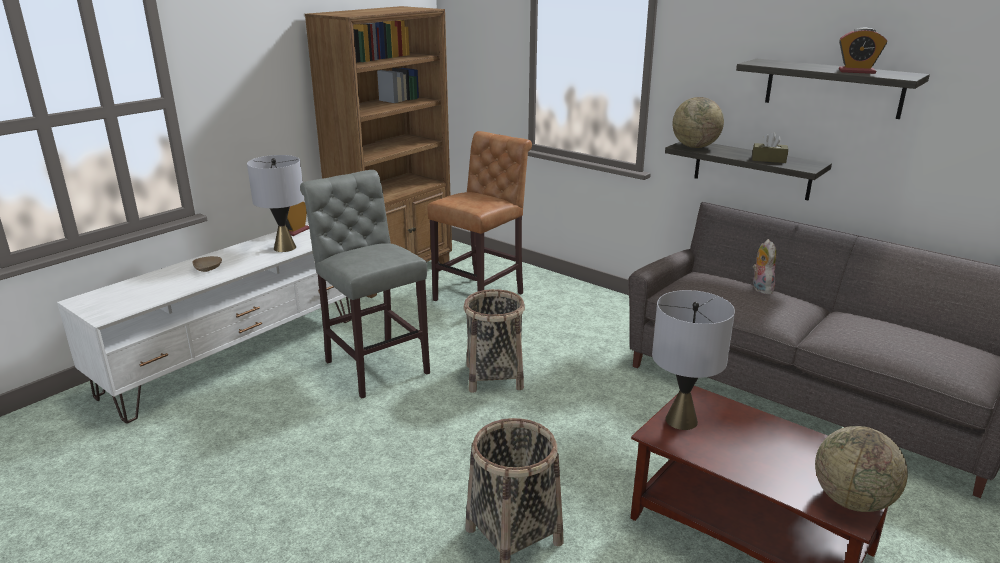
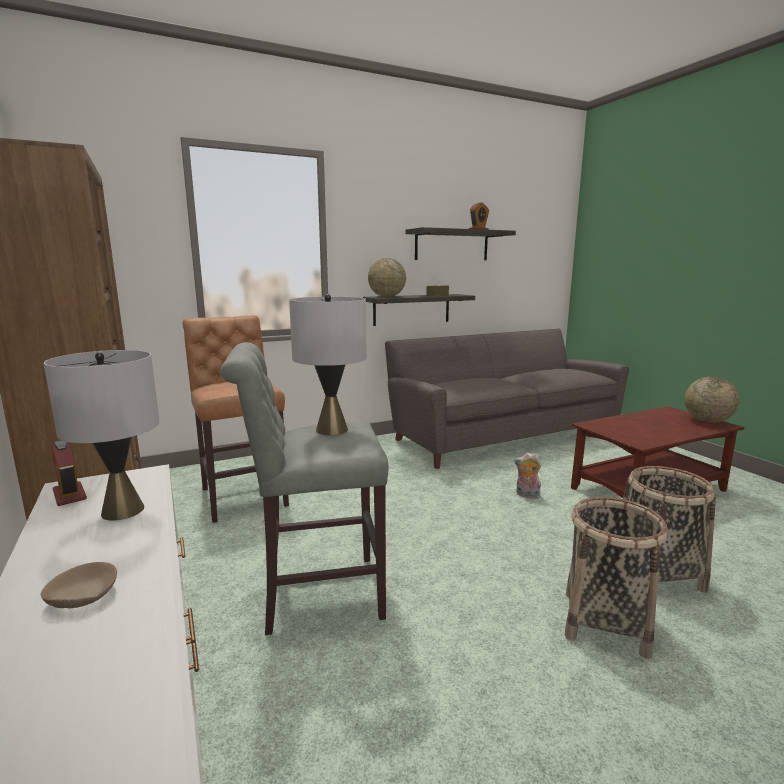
camera: 65 degrees left, 10 degrees down
basket [463,289,525,393] -> basket moved to [565,497,668,659]
grey table lamp [652,290,735,430] -> grey table lamp moved to [289,294,367,435]
plush toy [753,239,776,295] -> plush toy moved to [514,452,541,499]

